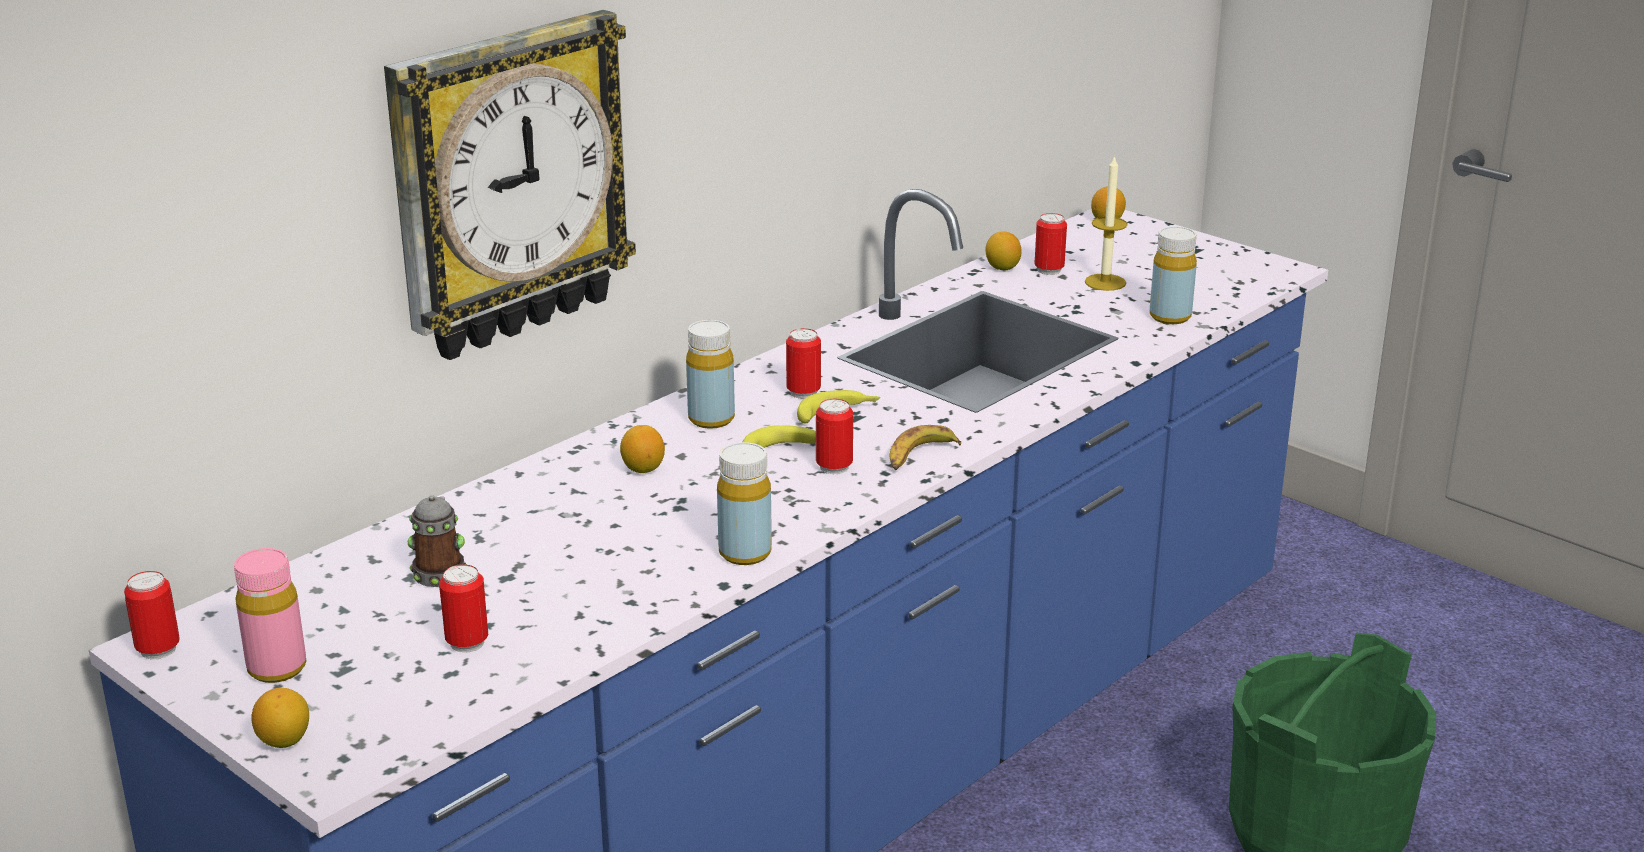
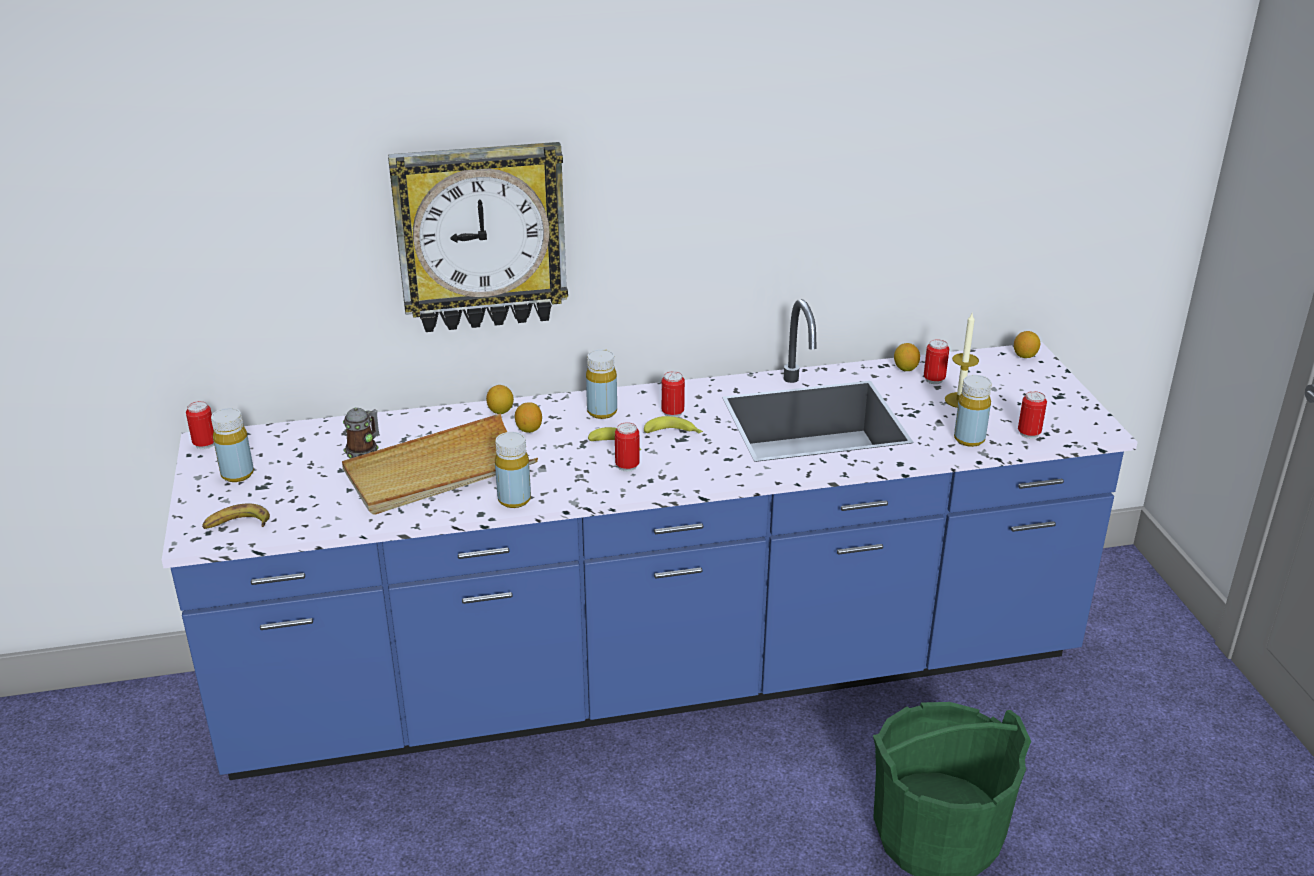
camera: 35 degrees right, 5 degrees up
pink bottle [234,548,306,683] -> yellow bottle [211,408,254,482]
lemon [251,688,309,748] -> lemon moved to [486,385,514,414]
can [439,564,488,653] -> can moved to [1018,391,1047,439]
banana [890,425,961,470] -> banana moved to [202,504,270,529]
none -> beige tray [342,414,538,515]

